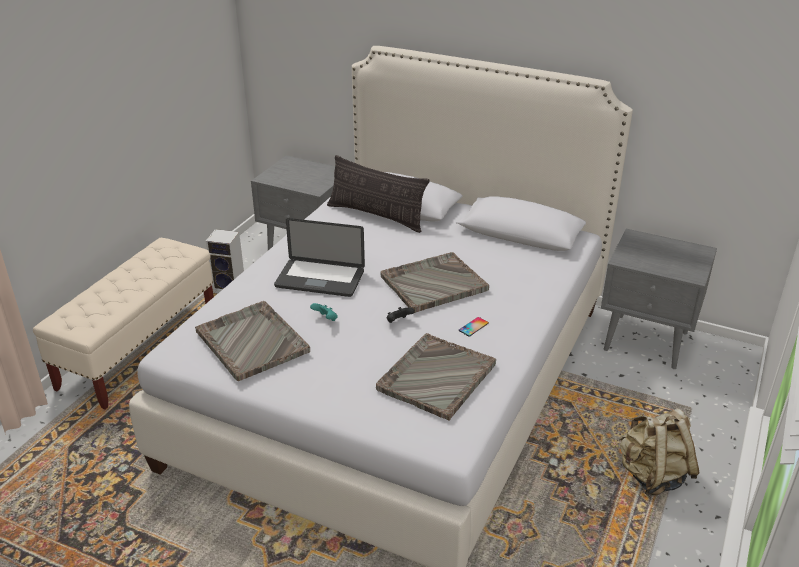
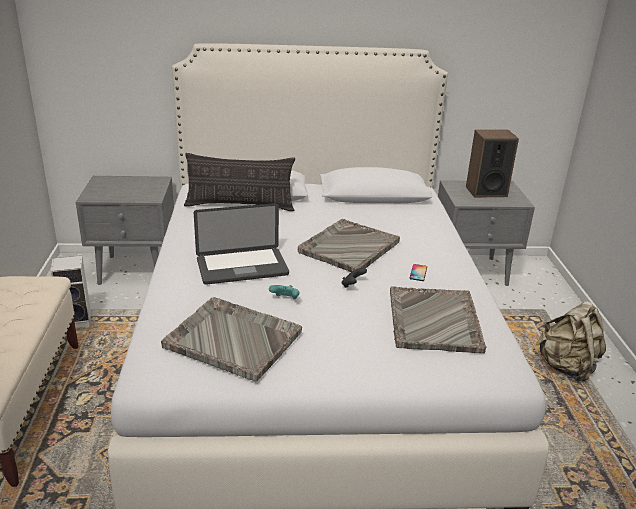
camera: 30 degrees left, 5 degrees down
none -> speaker [466,130,519,197]

